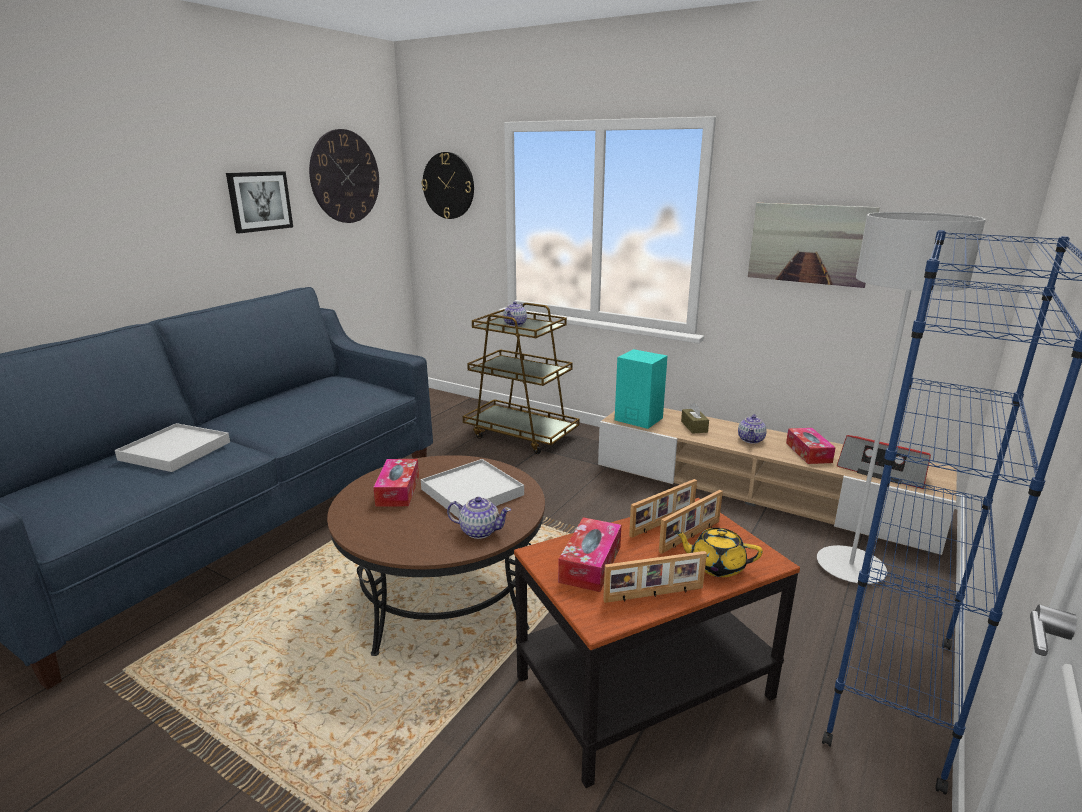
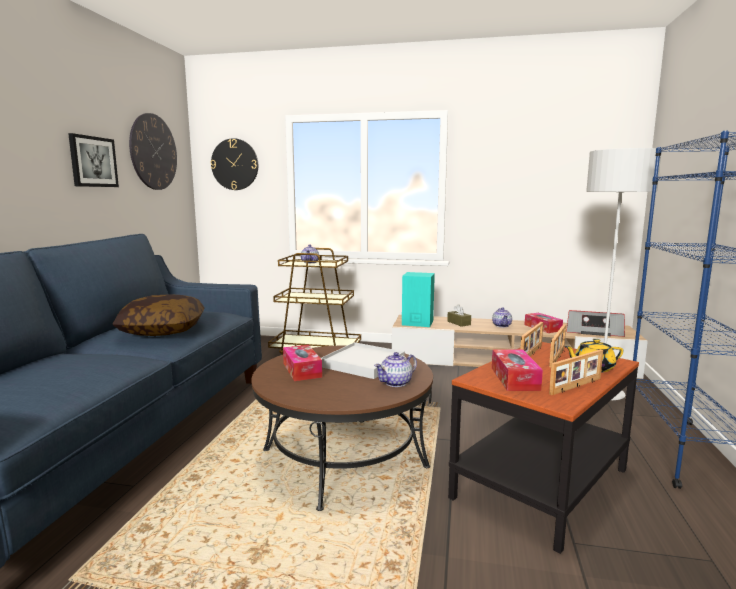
camera: 20 degrees left, 10 degrees down
white tray [115,423,230,472] -> none
teapot [447,497,511,539] -> teapot turned 150 degrees clockwise [374,352,417,387]
picture [748,203,880,288] -> none
none -> pillow [113,294,205,336]

